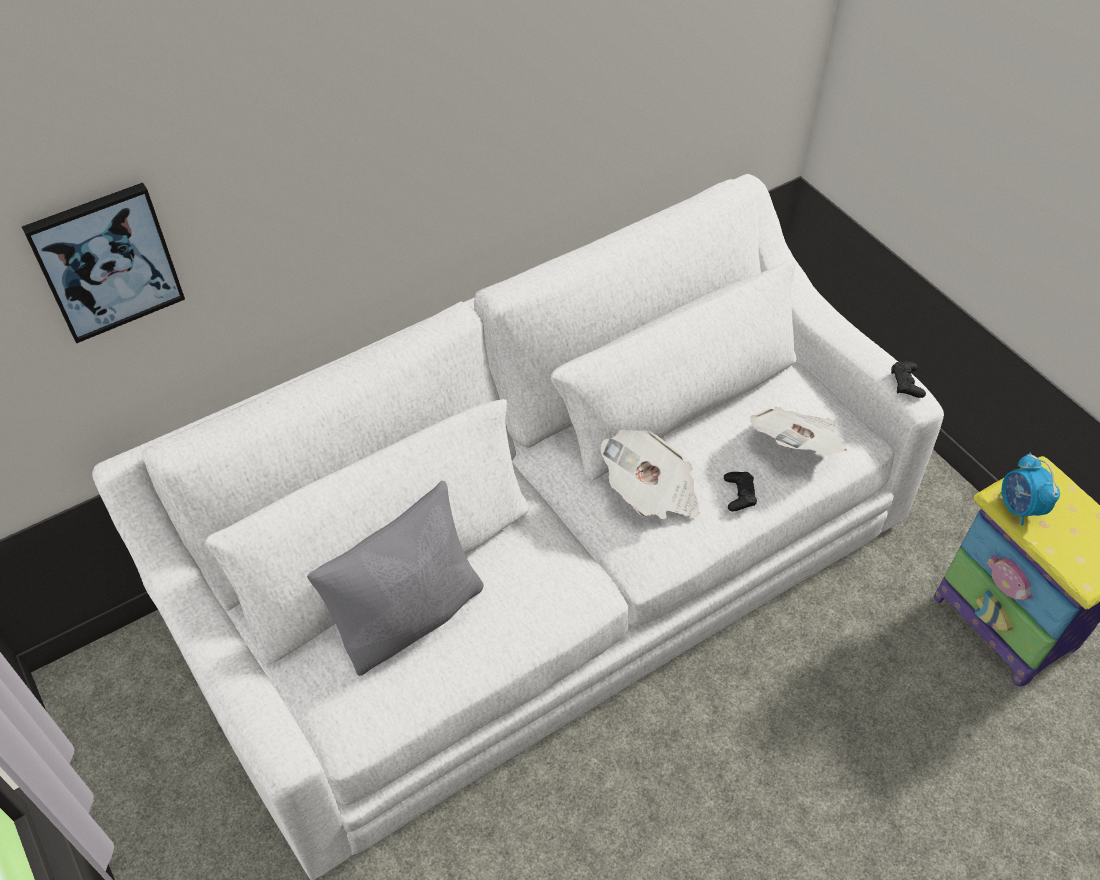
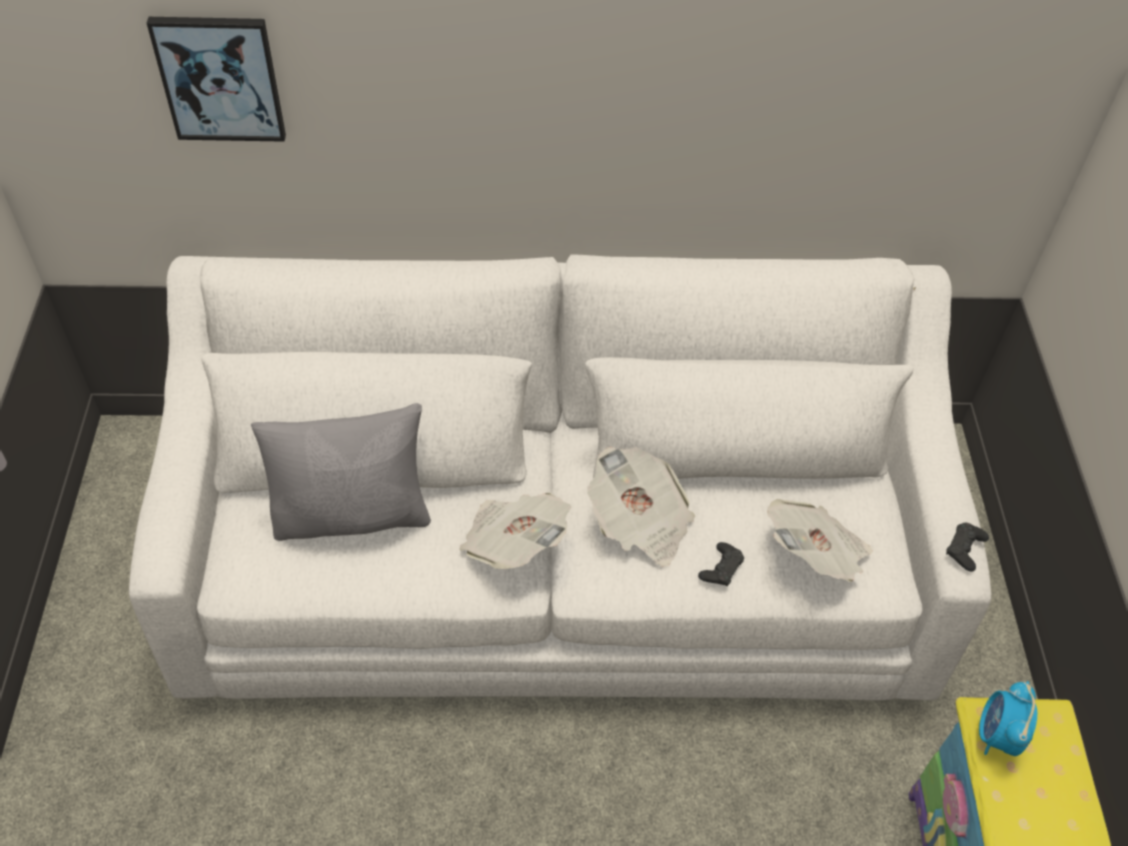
camera: 30 degrees right, 0 degrees up
none -> newspaper [459,493,571,569]

